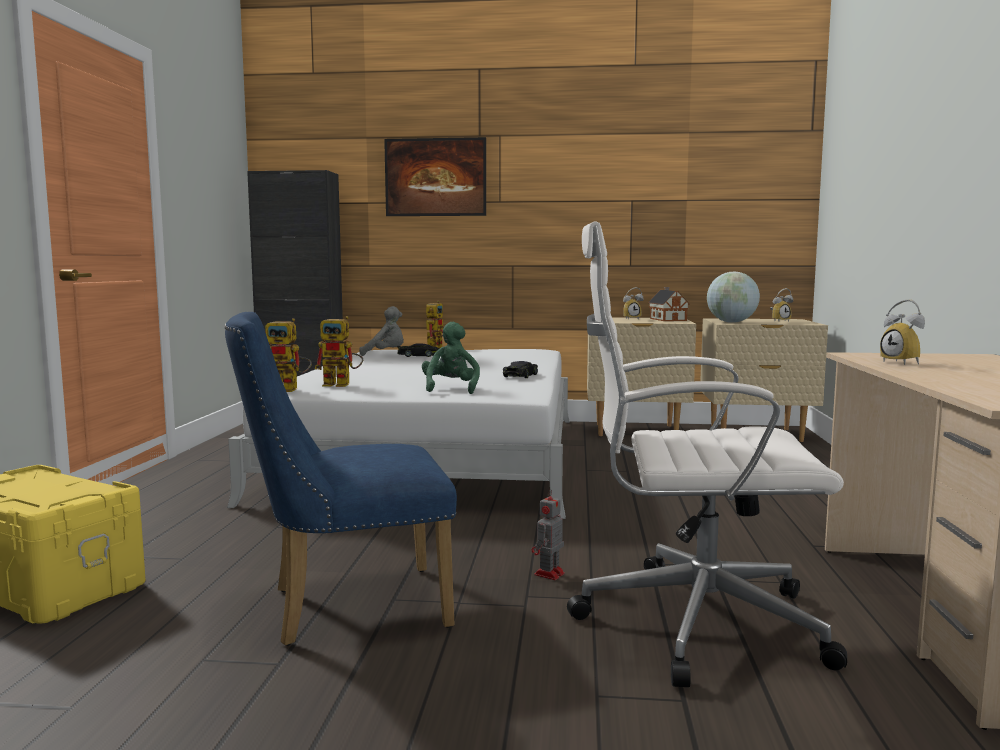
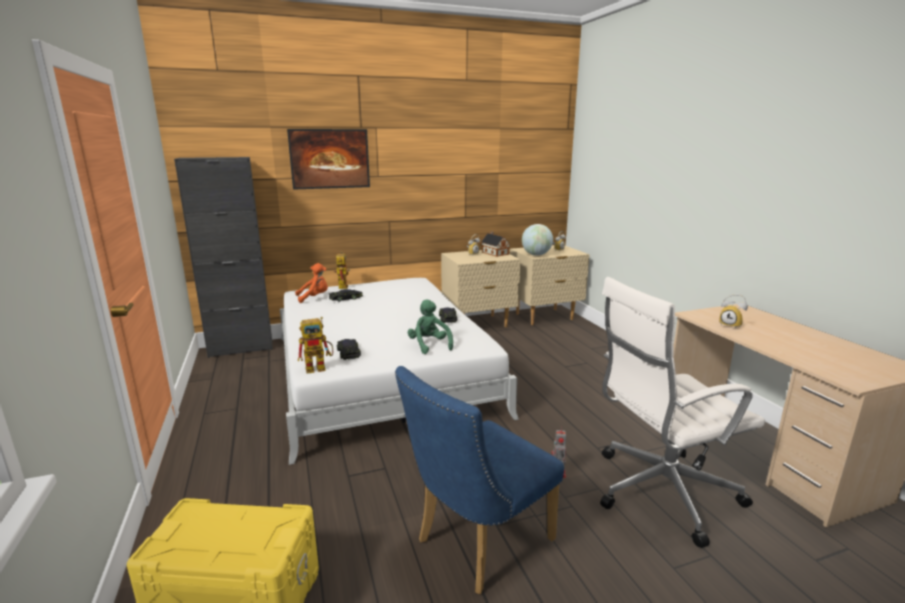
camera: 25 degrees left, 10 degrees up
toy robot [315,316,363,387] -> black toy car [337,339,361,360]
grey plush toy [359,306,404,356] -> orange plush toy [295,263,328,303]

